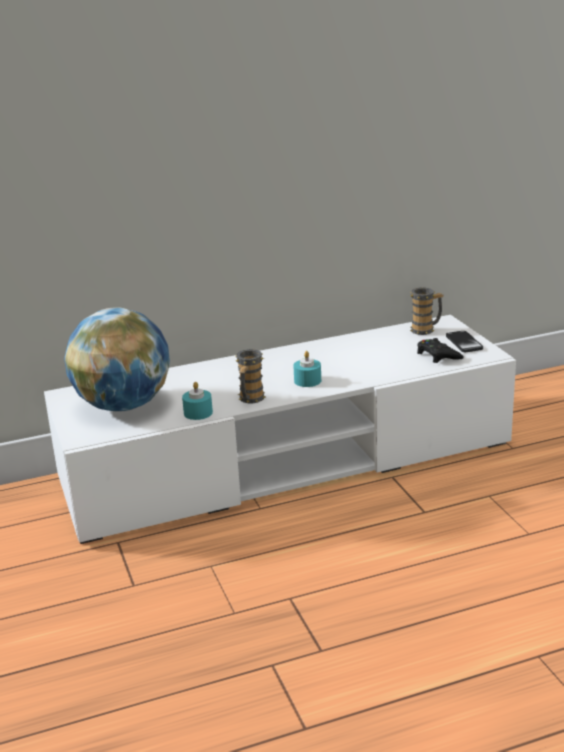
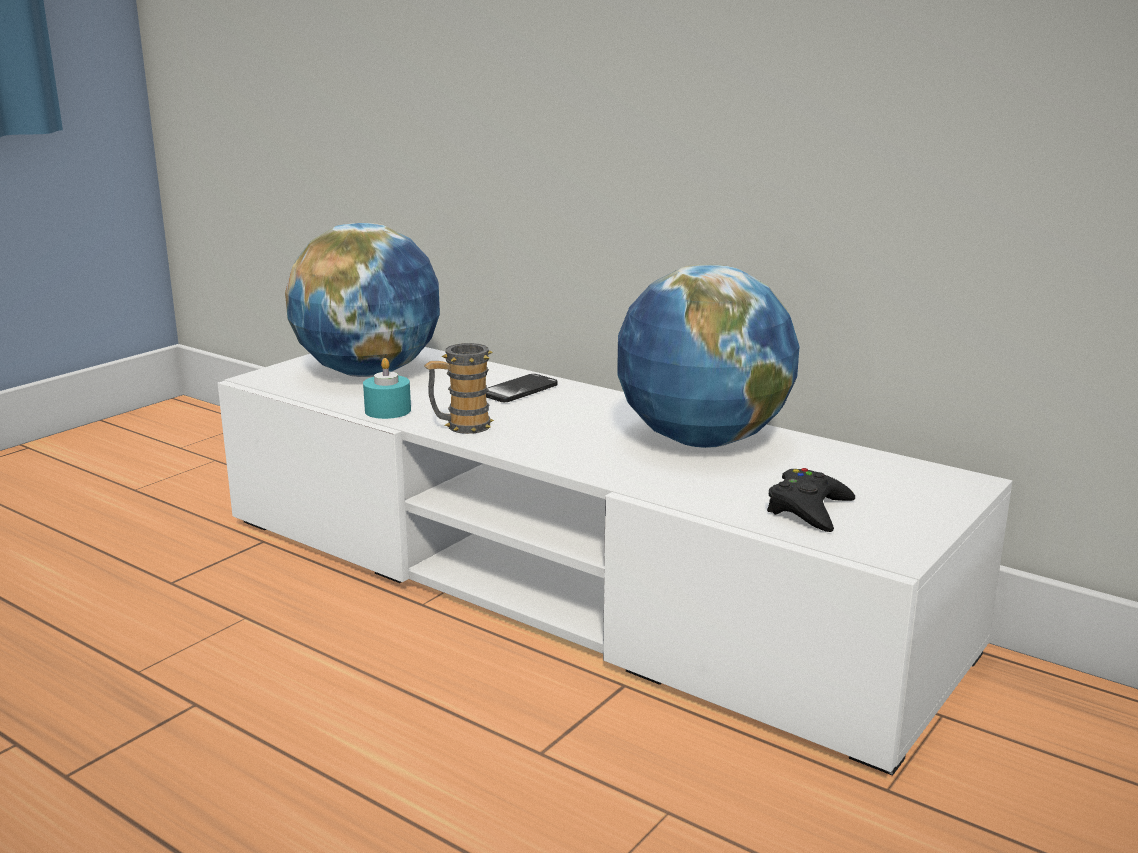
camera: 55 degrees right, 5 degrees down
turquoise candle [293,351,321,387] -> none
mug [410,287,444,335] -> none
phone [446,331,483,352] -> phone moved to [486,374,558,402]
none -> globe [617,264,800,448]

